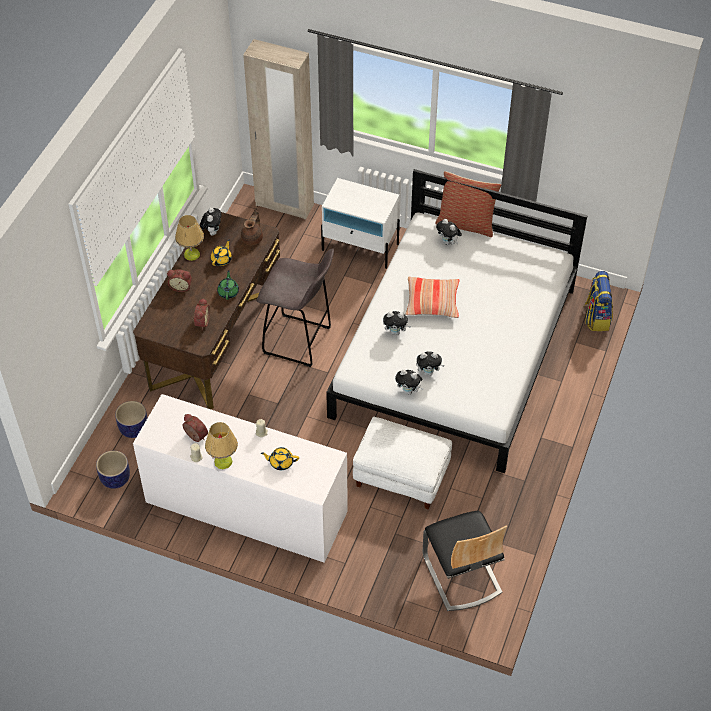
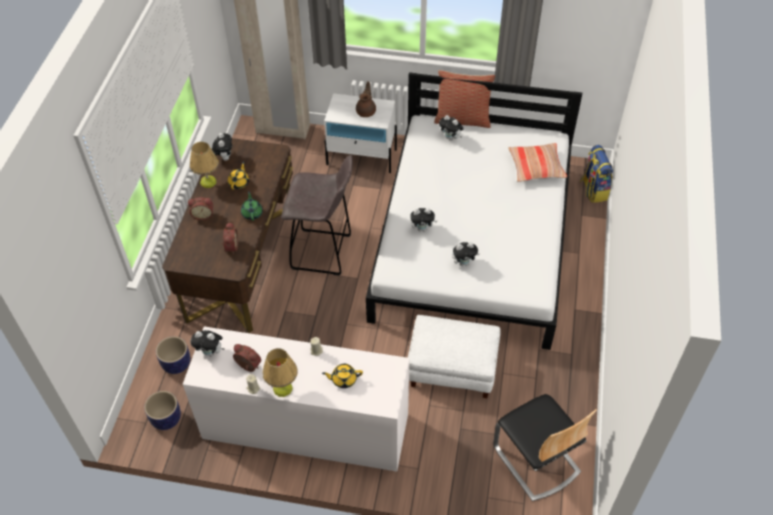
camera: 10 degrees left, 0 degrees up
brown teapot [241,207,263,245] -> brown teapot moved to [356,81,376,117]
plush toy [395,369,423,394] -> plush toy moved to [191,330,225,356]
pillow [405,277,460,318] -> pillow moved to [508,143,567,182]

